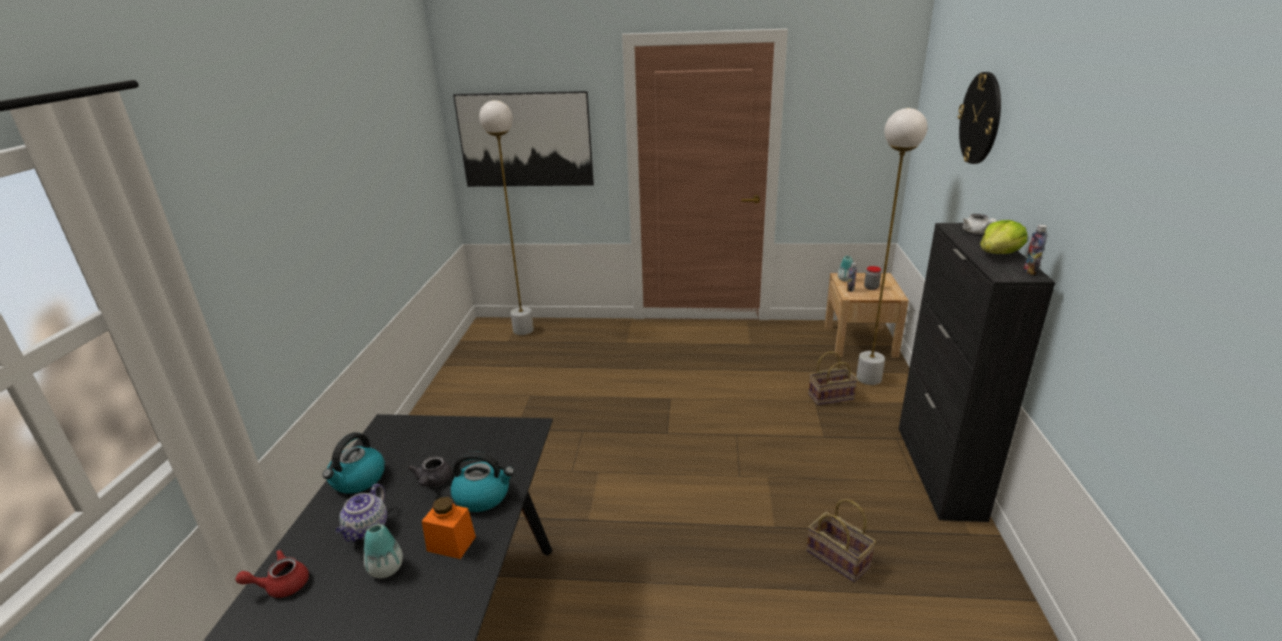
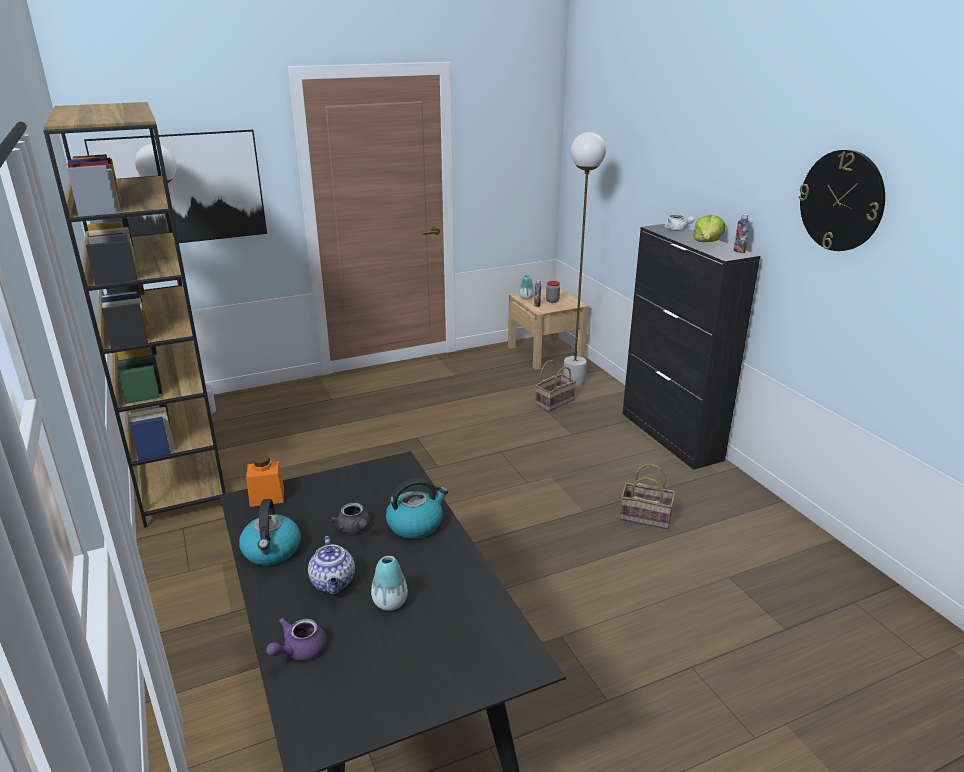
camera: 30 degrees left, 0 degrees up
red teapot [235,550,309,598] -> purple teapot [266,618,327,660]
orange jar [422,497,476,559] -> orange jar moved to [246,454,284,507]
wall clock [958,72,1001,164] -> wall clock moved to [799,150,885,251]
none -> brown bookcase [44,102,226,528]

